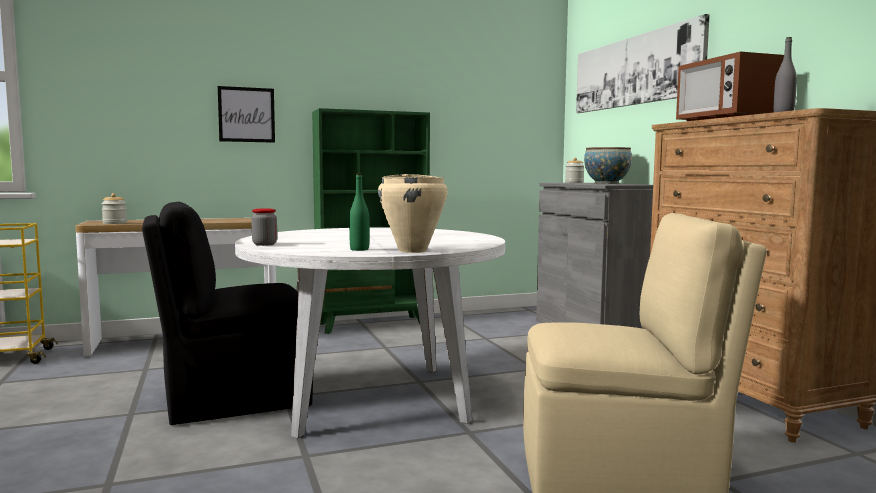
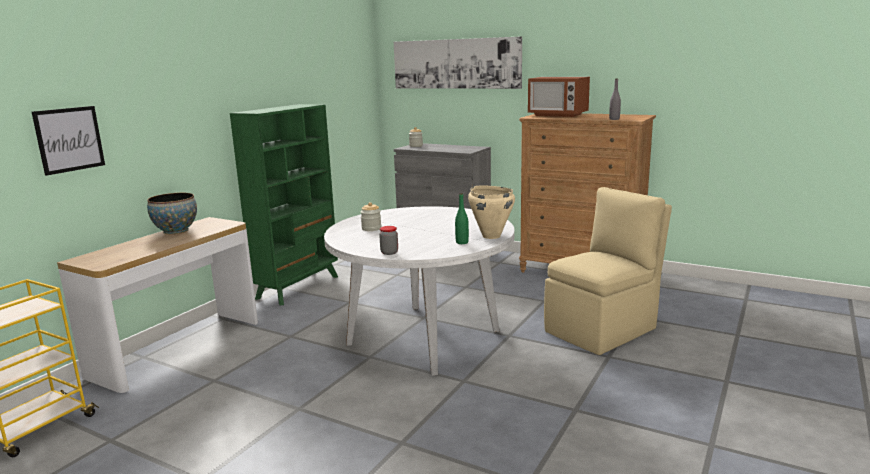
camera: 40 degrees left, 10 degrees up
jar [101,193,127,224] -> jar moved to [361,202,381,231]
black chair [142,202,313,425] -> none
picture [218,86,275,143] -> picture moved to [32,106,105,176]
bowl [584,147,632,184] -> bowl moved to [147,193,197,234]

